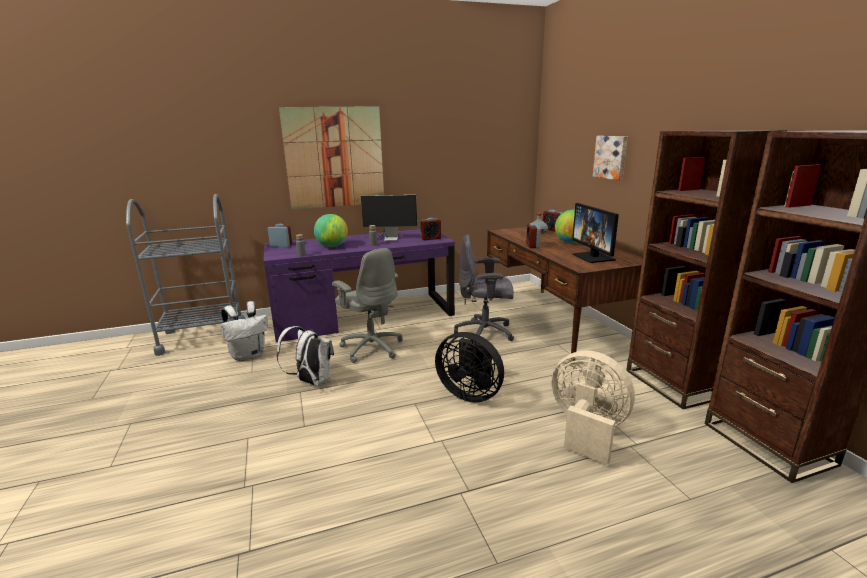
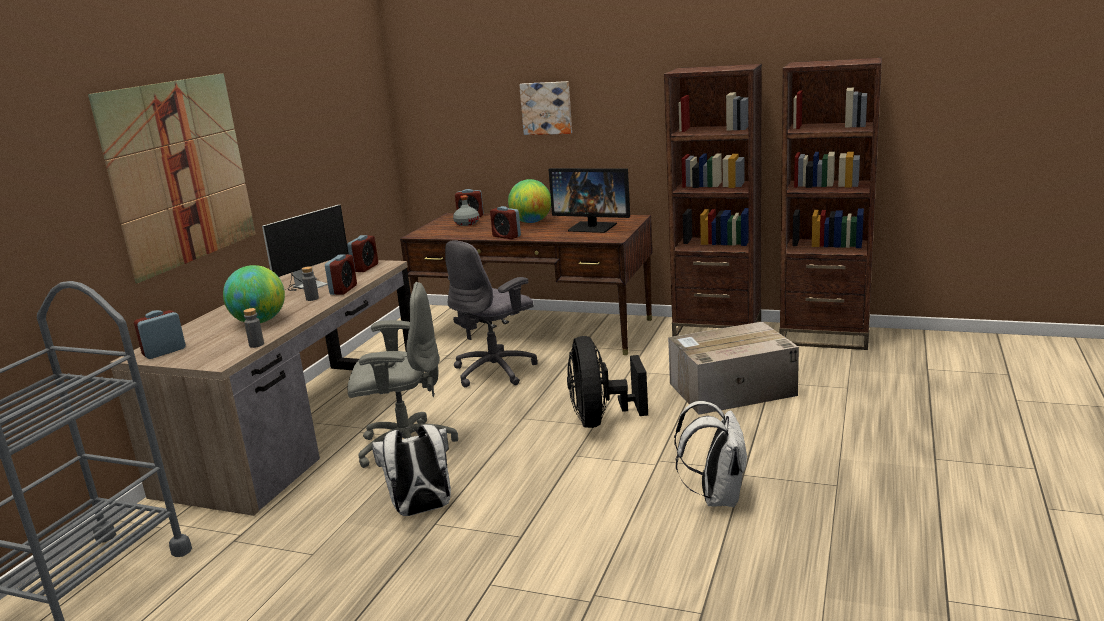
camera: 50 degrees left, 0 degrees up
white backpack [221,301,268,361] -> white backpack moved to [674,401,748,507]
purple desk [264,229,455,343] -> brown desk [110,260,411,516]
black fan [435,332,504,403] -> black fan turned 105 degrees clockwise [567,336,648,428]
beige fan [552,350,635,465] -> cardboard box [668,322,799,415]
none -> alarm clock [325,255,357,295]

